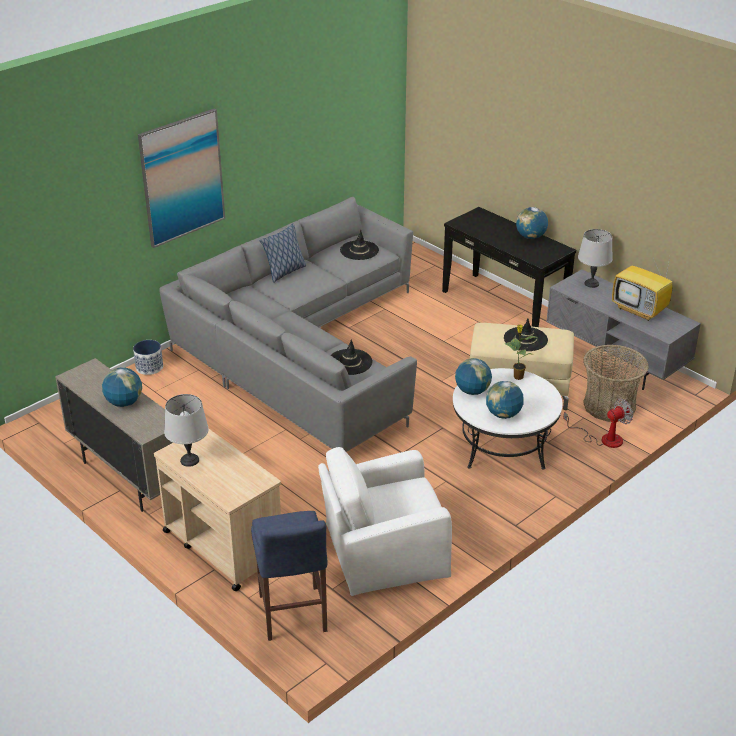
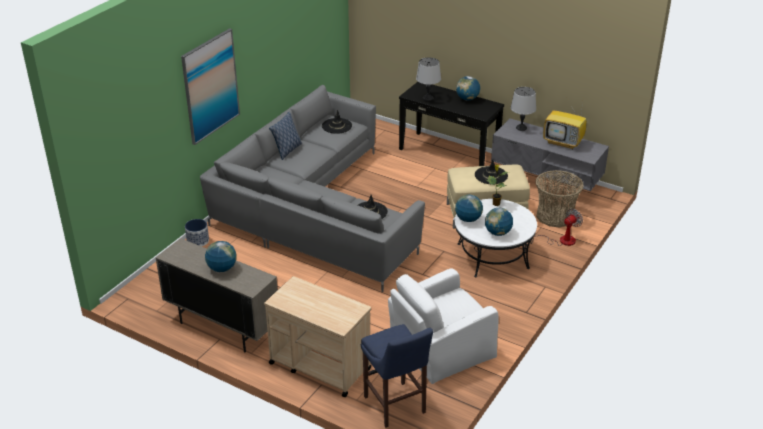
camera: 15 degrees left, 0 degrees up
grey table lamp [164,394,209,467] -> grey table lamp moved to [416,57,441,101]

